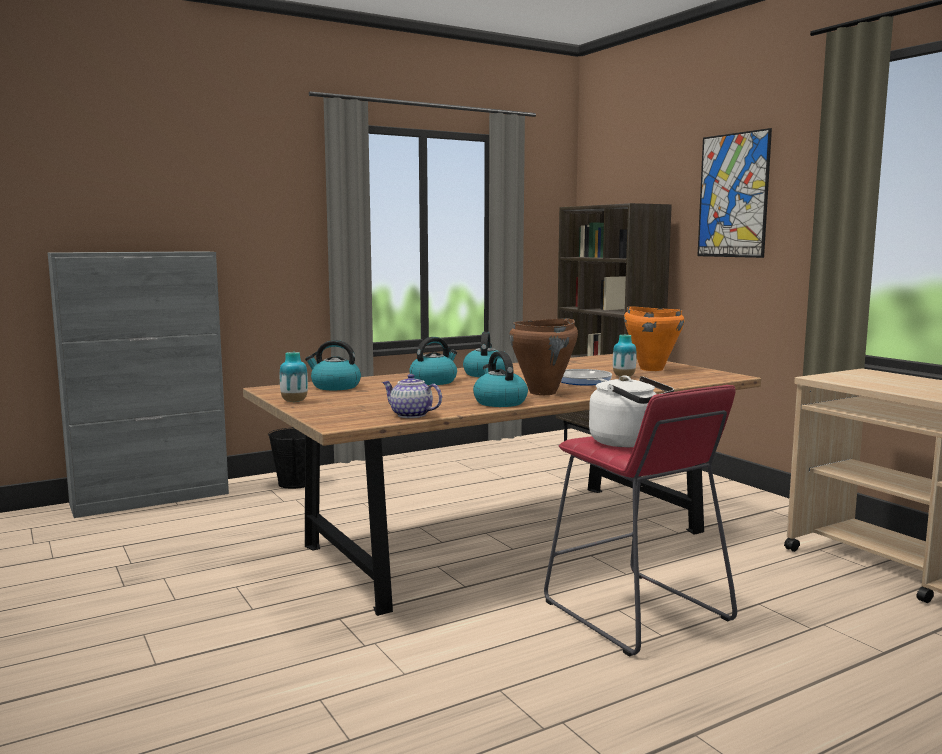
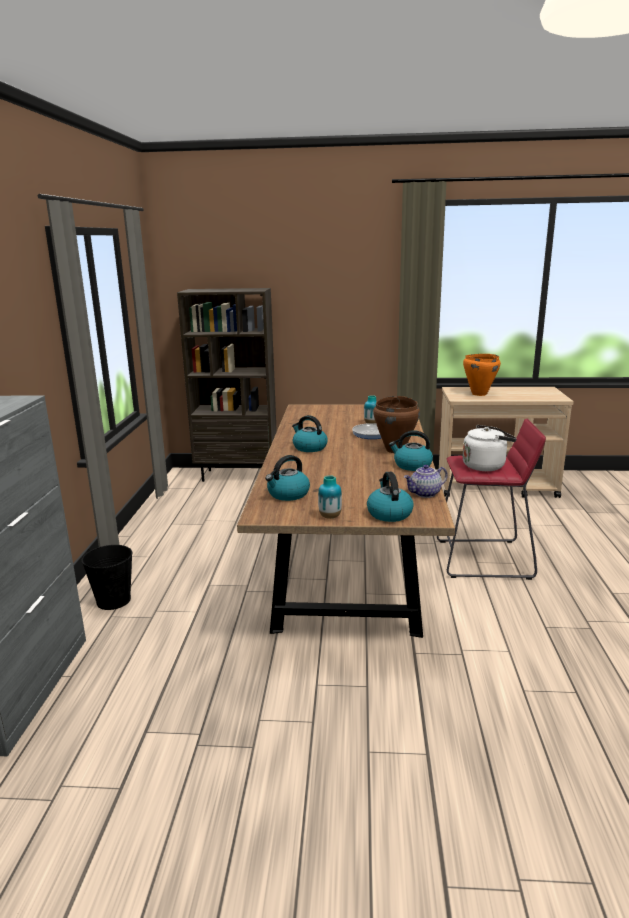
camera: 55 degrees left, 10 degrees up
kettle [409,337,457,385] -> kettle moved to [367,472,414,522]
orange cooking pot [624,306,684,371] -> orange cooking pot moved to [463,354,501,396]
picture [697,128,772,258] -> none

